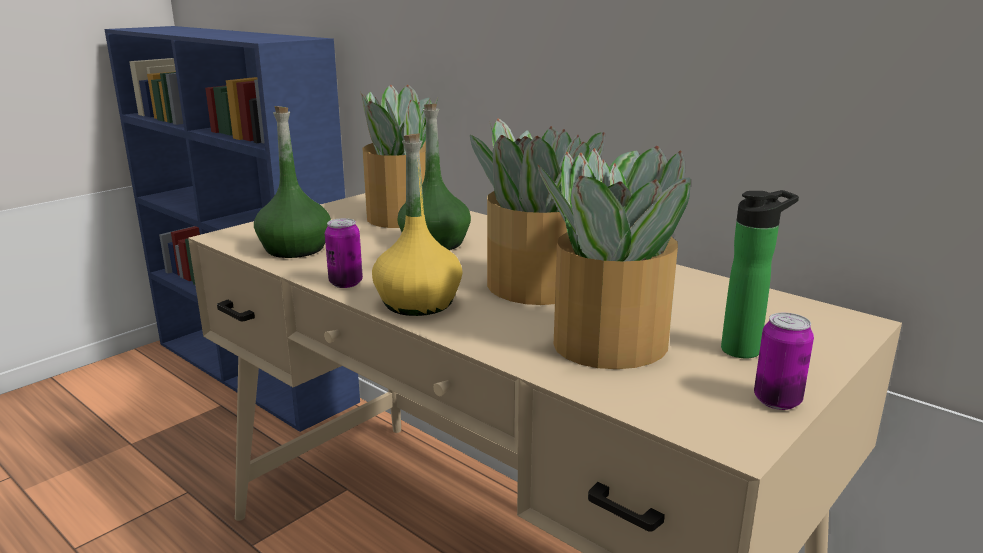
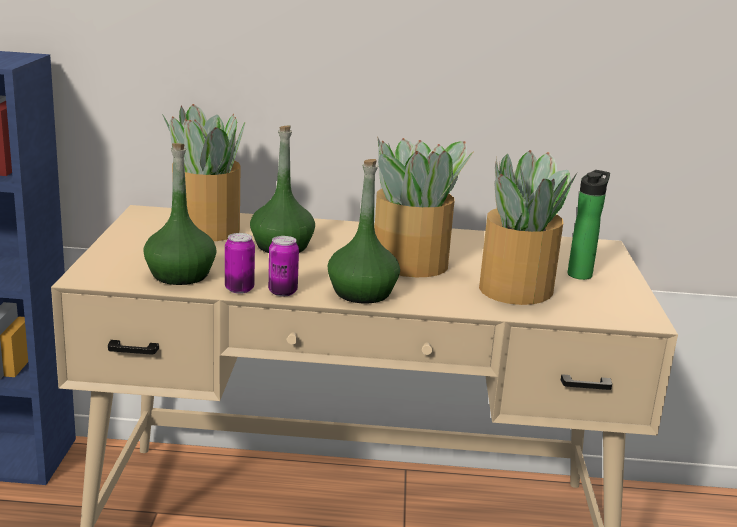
camera: 40 degrees left, 0 degrees up
yellow bottle [372,133,462,316] -> green bottle [328,159,400,304]
can [754,313,814,410] -> can moved to [225,233,255,294]

